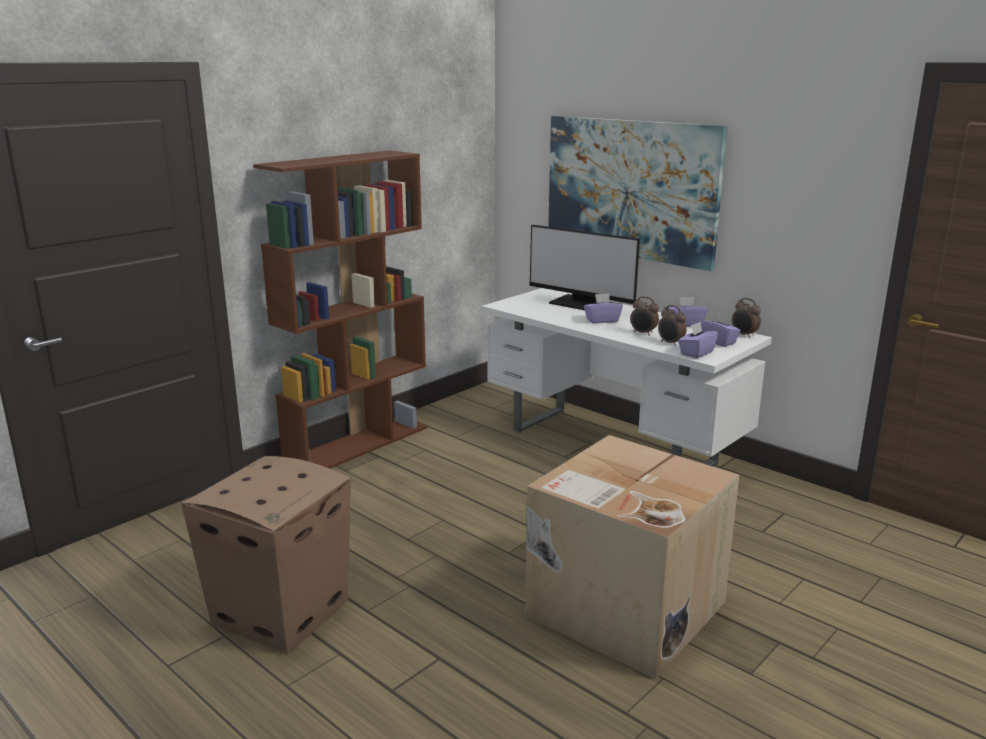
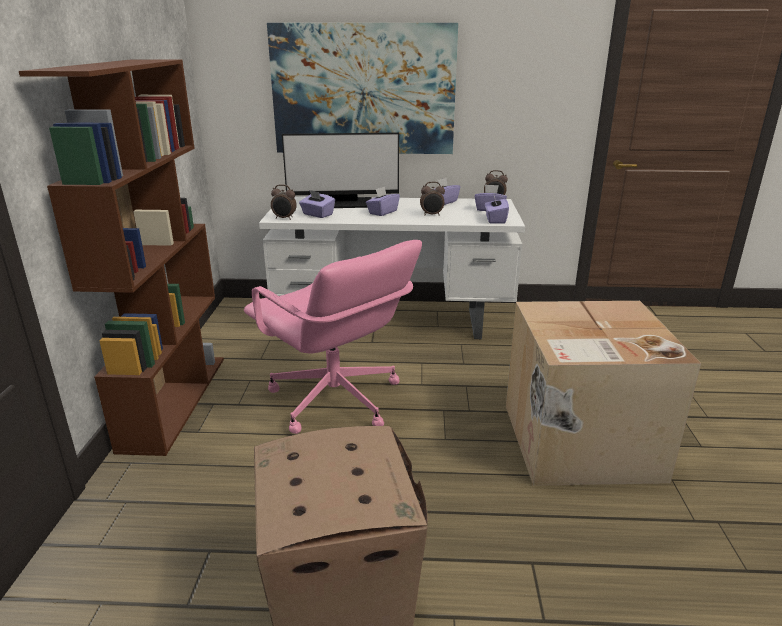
camera: 40 degrees left, 5 degrees up
alarm clock [658,305,687,346] -> alarm clock moved to [271,184,297,220]
none -> pink office chair [244,240,422,434]
none -> purple tissue box [299,190,335,218]

